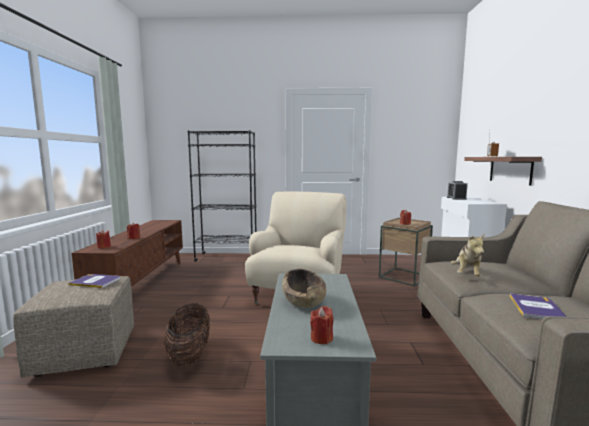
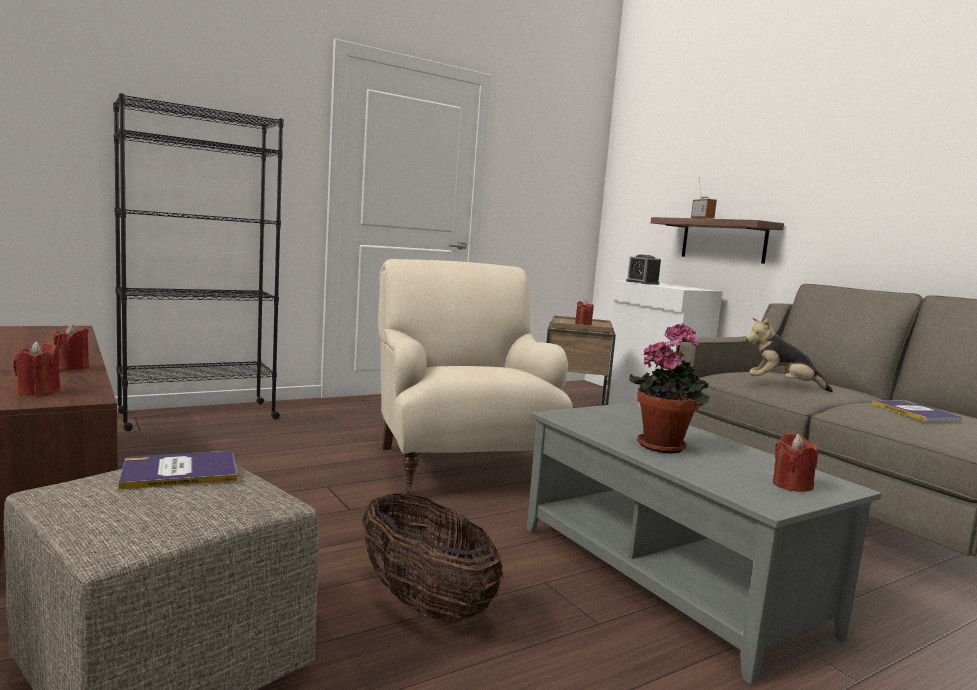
camera: 35 degrees left, 0 degrees up
brown bowl [282,269,326,308] -> potted plant [629,323,710,453]
plush toy [451,234,485,276] -> plush toy turned 120 degrees clockwise [745,317,833,392]

